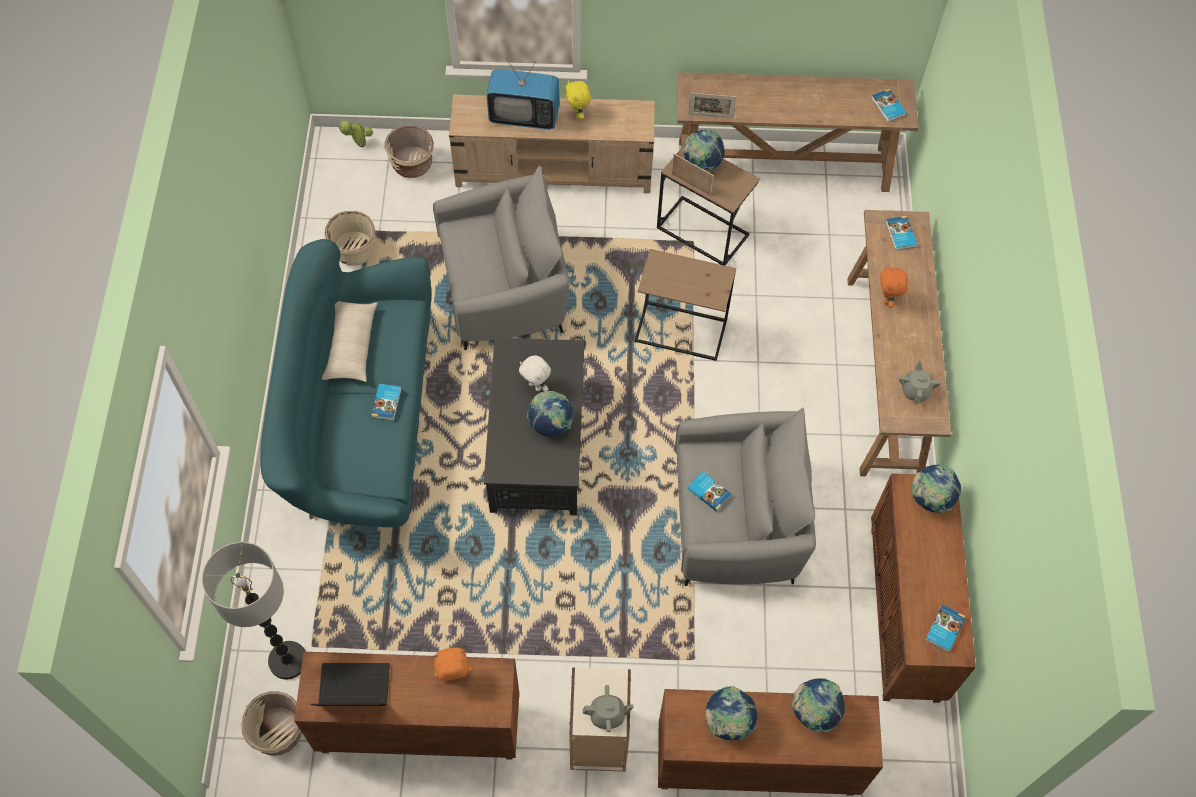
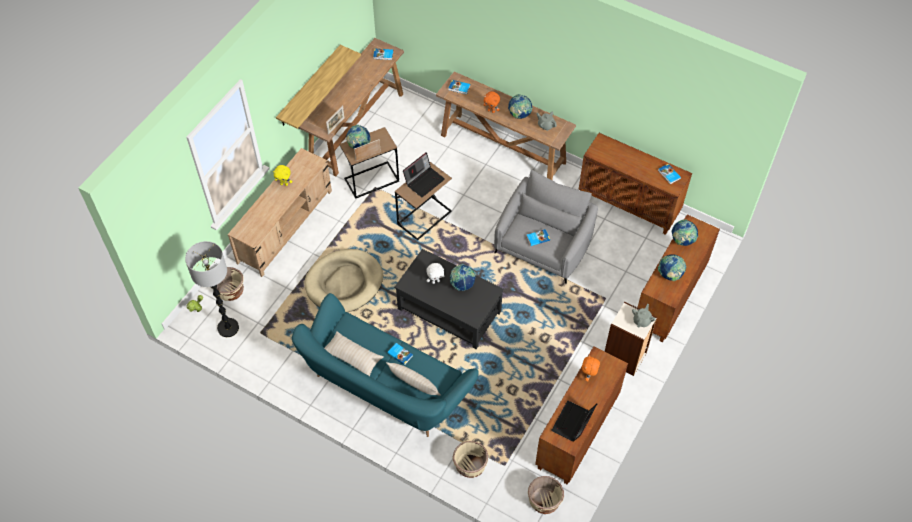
camera: 60 degrees left, 5 degrees down
floor lamp [202,542,306,680] -> floor lamp moved to [185,241,239,337]
beige planter [325,211,375,265] -> beige planter moved to [453,441,488,478]
grey armchair [433,165,570,350] -> beige dog bed [304,249,383,312]
television [486,58,559,130] -> none
globe [911,464,961,513] -> globe moved to [508,94,533,119]
none -> shelf [276,45,361,129]
none -> beige pillow [386,362,441,396]
none -> laptop [403,152,445,197]

